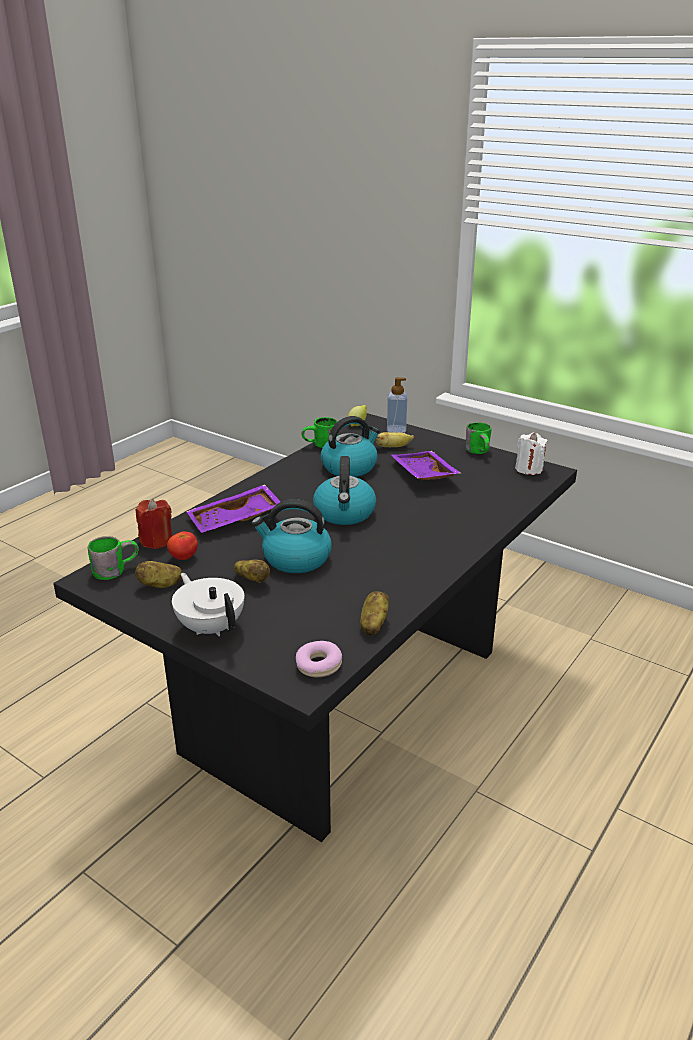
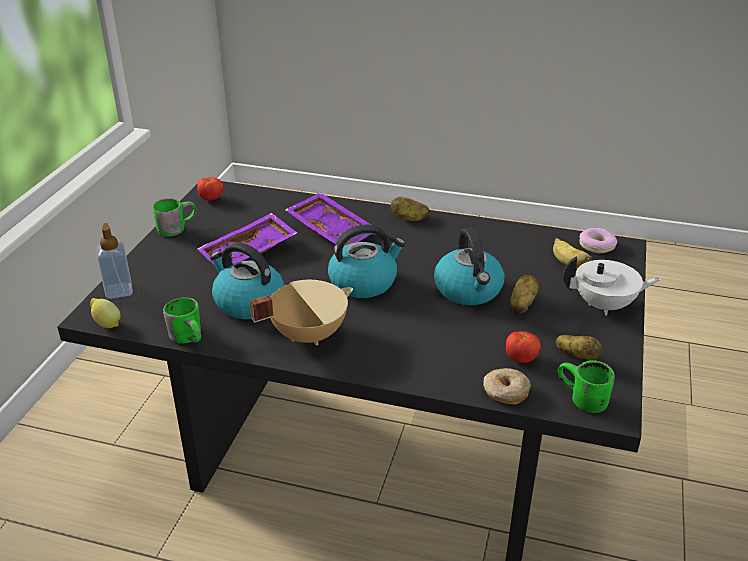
camera: 110 degrees left, 5 degrees up
red candle [136,499,172,549] -> donut [483,368,531,404]
white teapot [172,573,244,636] -> white teapot turned 120 degrees counterclockwise [563,256,661,316]
purple tray [186,484,281,533] -> purple tray moved to [285,192,371,246]
potato [360,591,389,635] -> potato moved to [391,197,429,221]
banana [376,432,414,447] -> banana moved to [553,238,592,269]
white candle [515,433,548,475] -> tomato [197,177,224,201]
none -> beige cooking pot [250,280,353,346]

